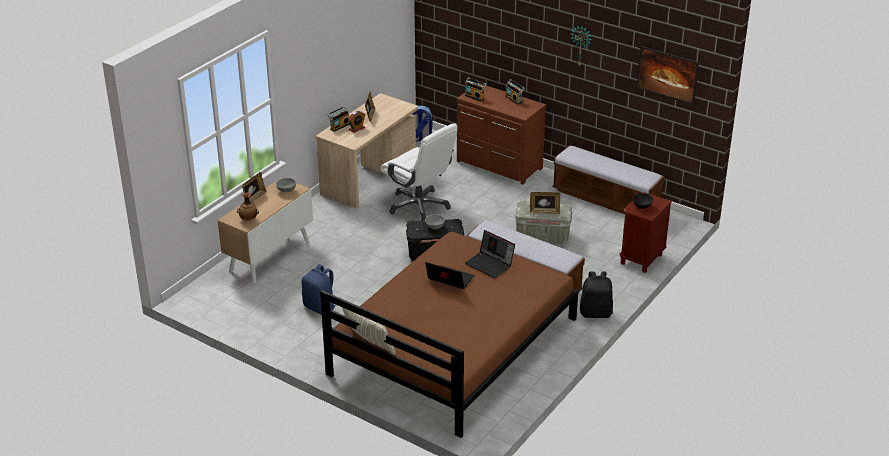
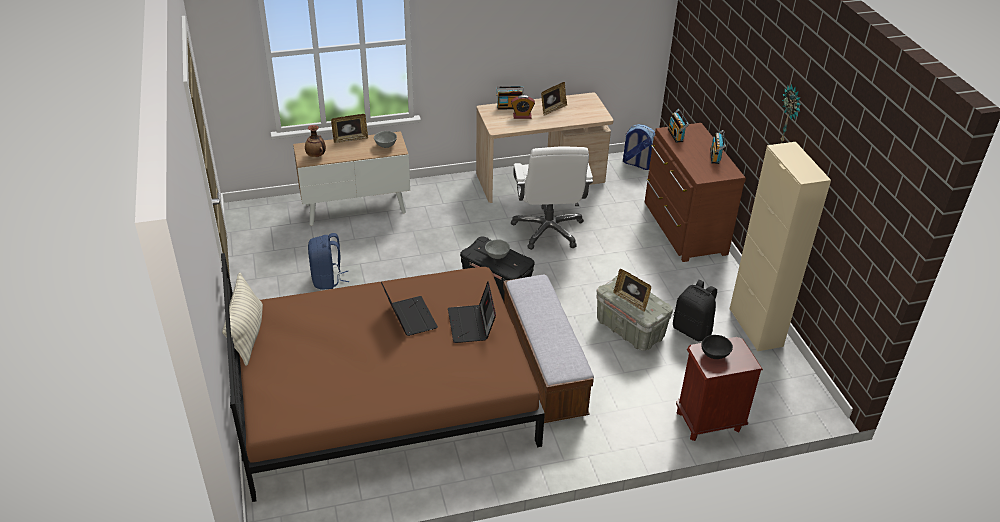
camera: 40 degrees right, 5 degrees up
bench [552,145,665,214] -> beige cabinet [729,142,831,351]
black backpack [580,271,613,318] -> black backpack moved to [673,280,717,341]
picture [637,46,699,105] -> none

